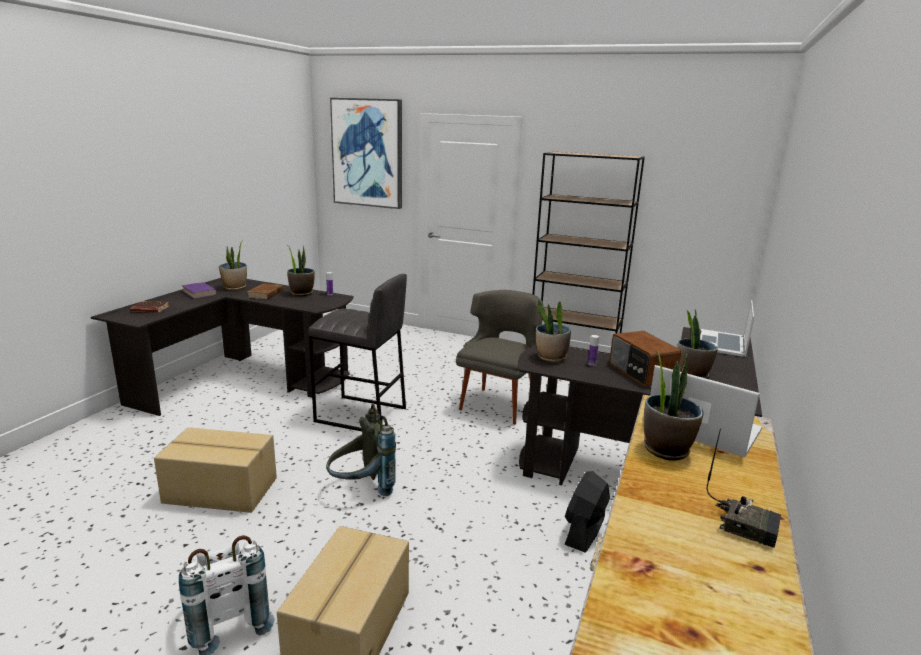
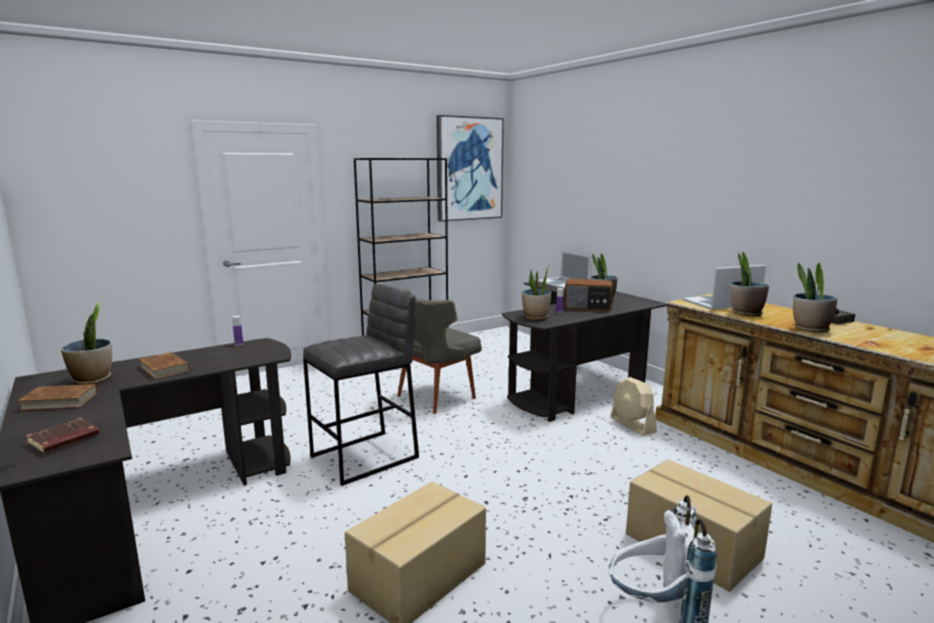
camera: 55 degrees left, 5 degrees down
purple book [182,282,217,299] -> brown book [17,384,98,411]
potted plant [287,245,315,296] -> potted plant moved to [793,263,837,333]
grey backpack [326,404,396,496] -> none
picture [330,98,402,209] -> picture moved to [436,115,504,222]
grey chair [456,290,544,425] -> grey chair turned 105 degrees counterclockwise [397,289,482,414]
black fan [564,471,610,553] -> beige fan [611,377,657,436]

